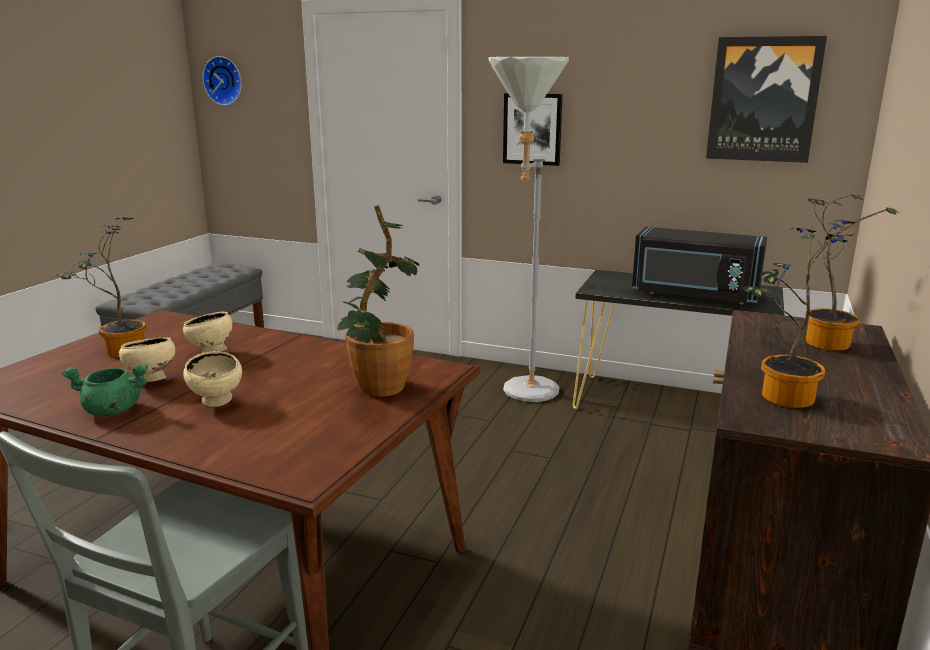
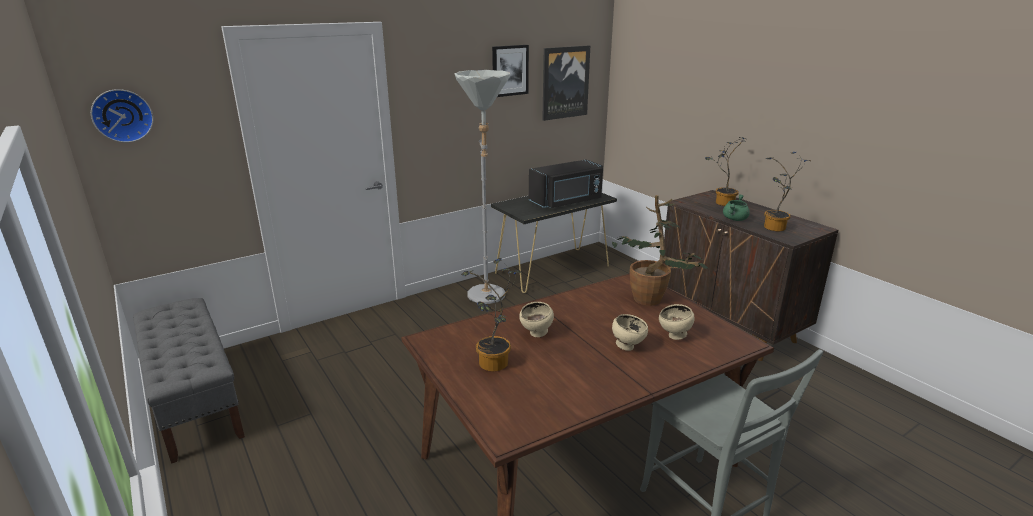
camera: 55 degrees left, 5 degrees up
green cooking pot [62,365,148,416] -> green cooking pot moved to [723,194,750,221]
beige bowl [119,337,175,382] -> beige bowl moved to [659,304,694,340]
picture [503,93,563,166] -> picture moved to [492,45,529,97]

